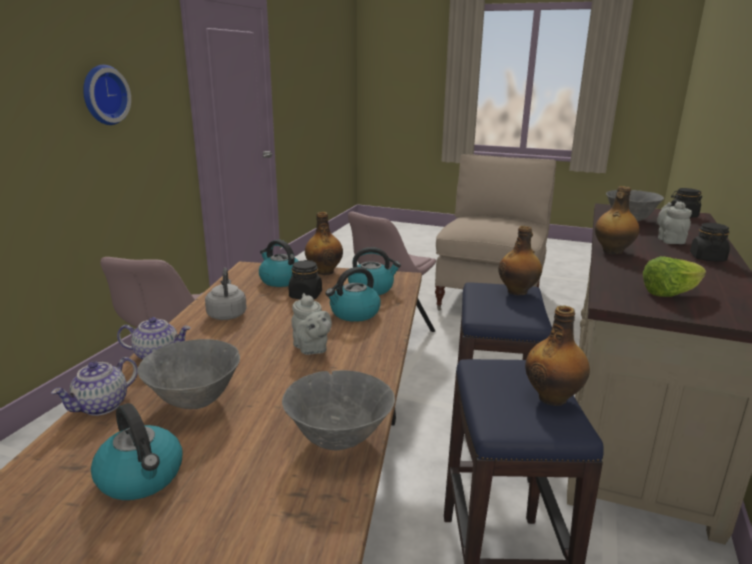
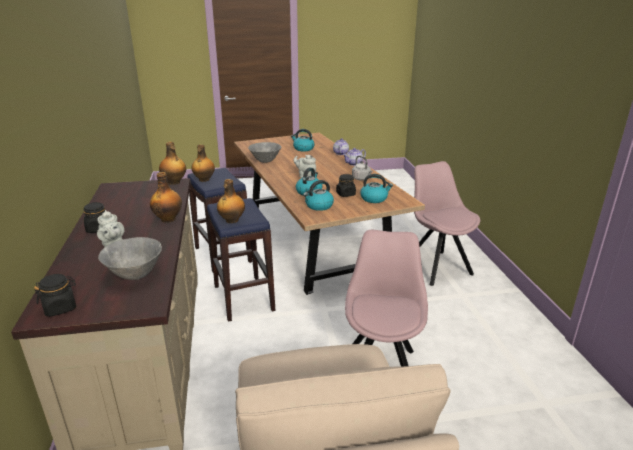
camera: 150 degrees right, 5 degrees up
wall clock [83,65,131,125] -> none
grey bowl [137,339,240,409] -> none
bottle [305,212,343,275] -> bottle moved to [159,142,186,185]
lettuce [643,256,706,297] -> none

